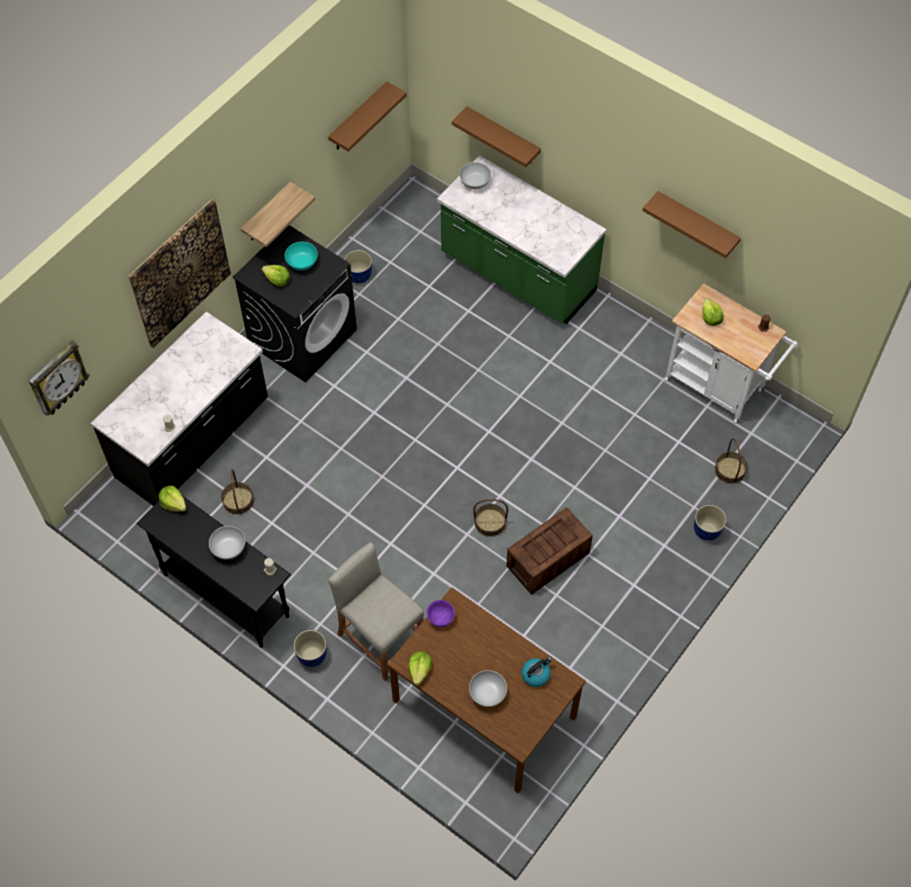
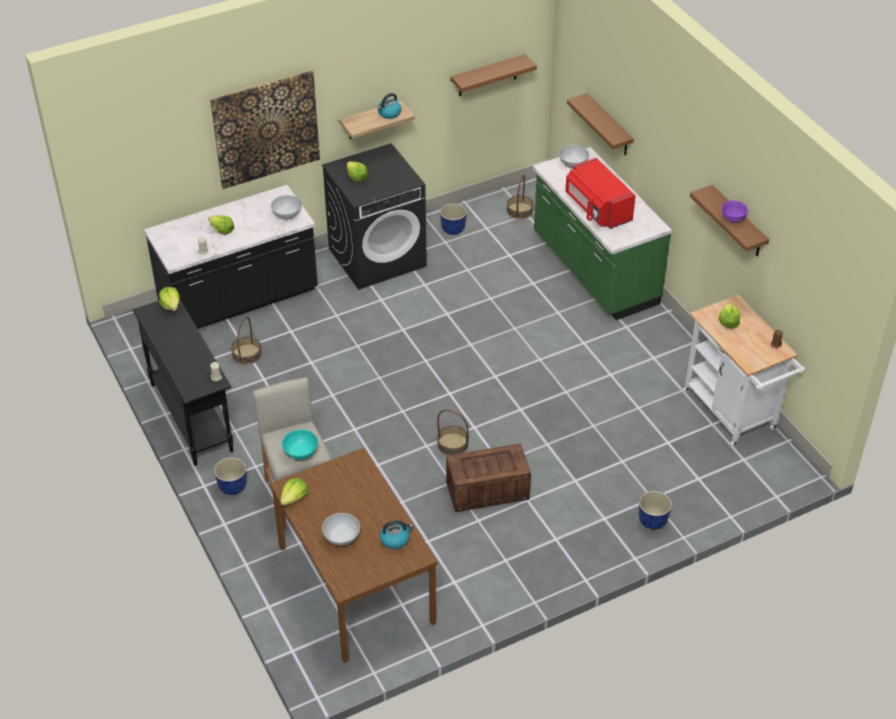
camera: 25 degrees right, 15 degrees down
wall clock [29,341,90,416] -> none
white bowl [209,526,245,560] -> white bowl moved to [271,195,302,220]
turquoise bowl [285,242,318,270] -> turquoise bowl moved to [282,430,318,460]
purple bowl [426,600,455,627] -> purple bowl moved to [722,201,748,222]
basket [715,438,748,484] -> basket moved to [507,175,534,219]
none -> lettuce [208,215,234,235]
none -> kettle [377,93,402,119]
none -> red microwave [565,158,636,229]

